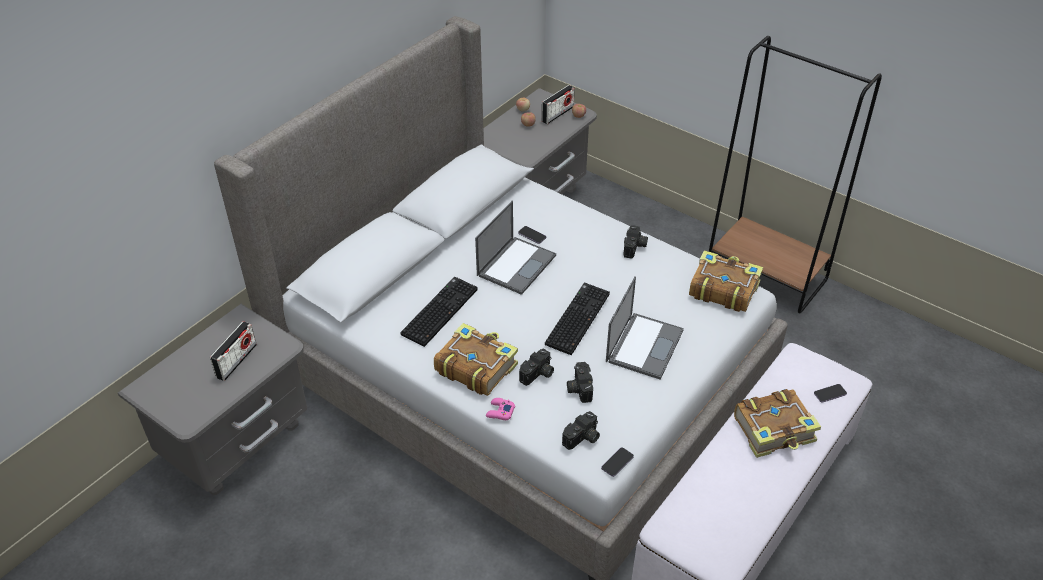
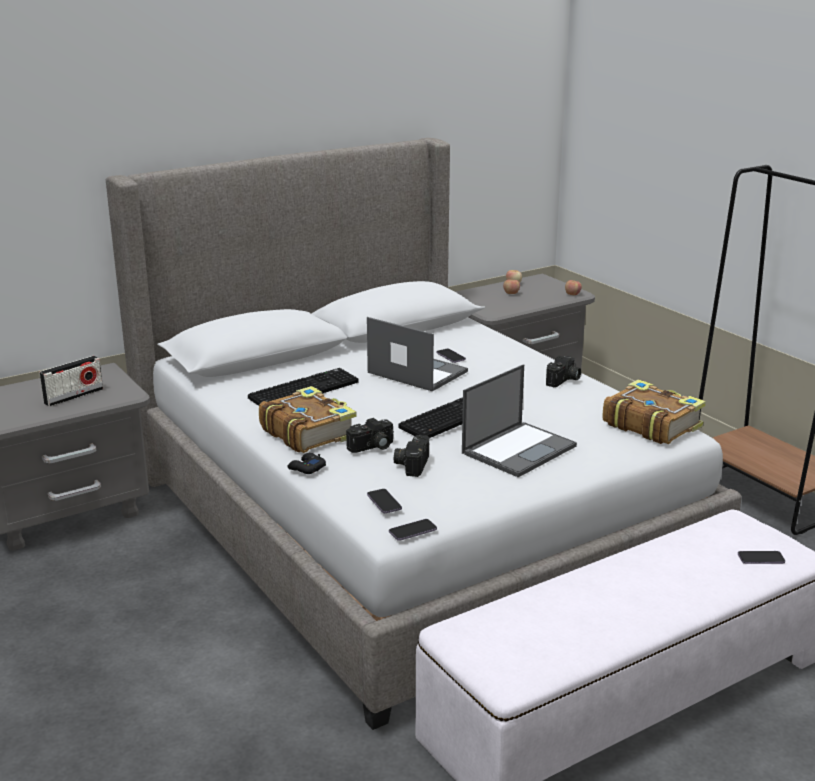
camera: 20 degrees right, 20 degrees down
laptop [475,201,556,295] -> laptop turned 105 degrees counterclockwise [367,317,468,392]
pink game controller [486,398,515,420] -> black game controller [287,453,326,474]
radio [542,85,575,124] -> none
camera [562,411,600,450] -> phone [367,489,402,513]
book [734,389,821,458] -> none

